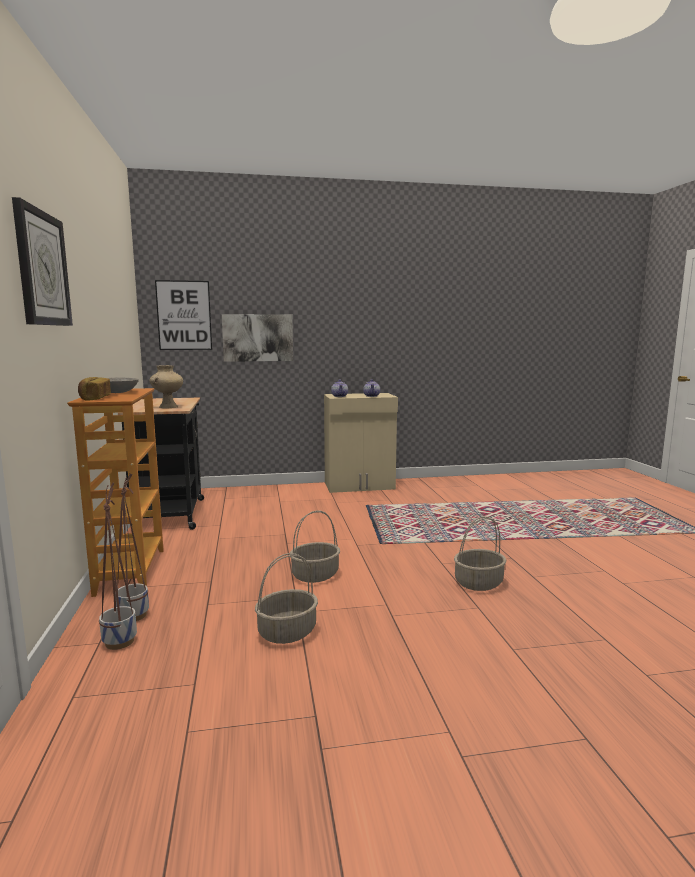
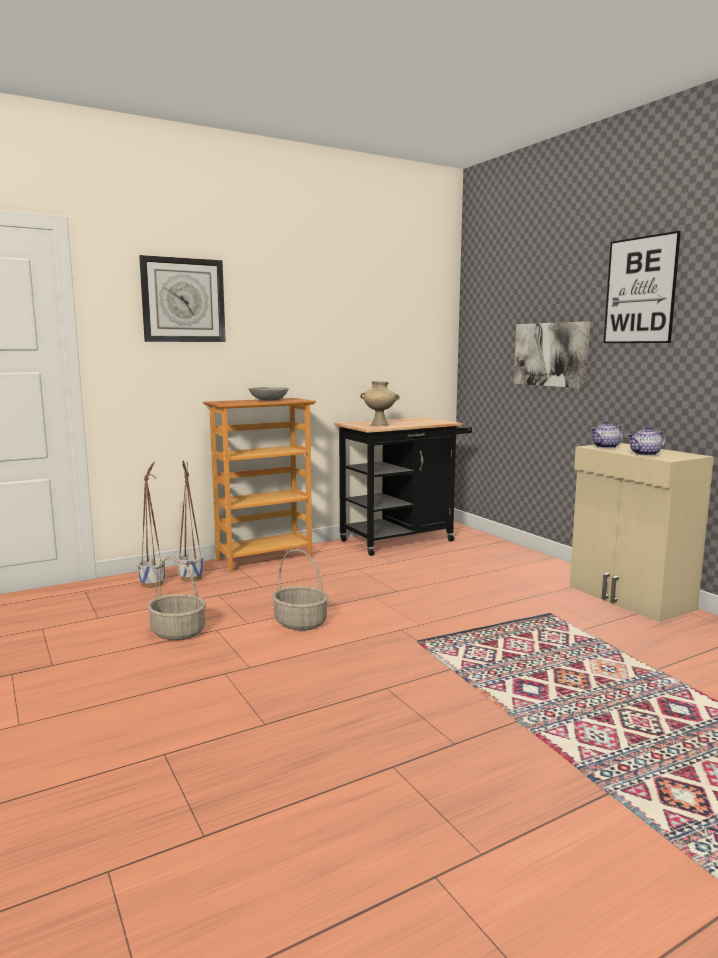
camera: 70 degrees right, 0 degrees up
bread [78,377,111,401] -> none
picture [155,280,212,350] -> picture moved to [604,231,681,343]
basket [454,516,506,591] -> none

